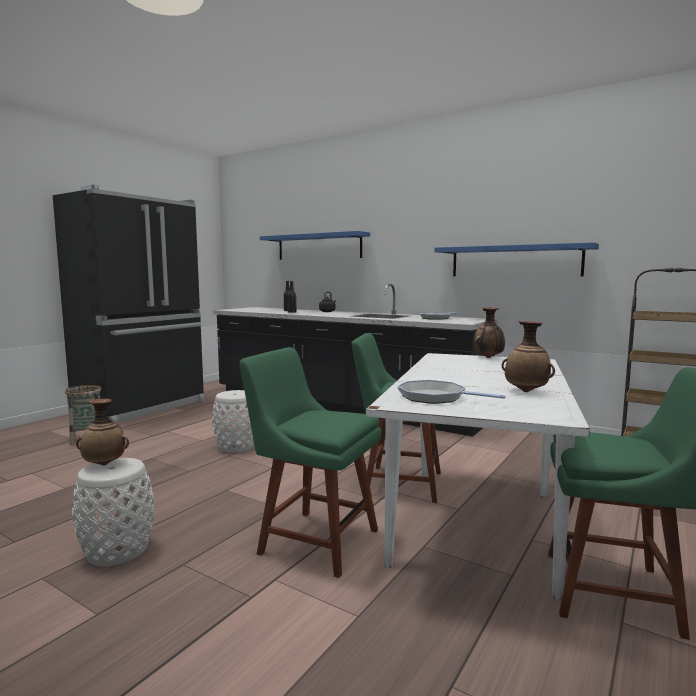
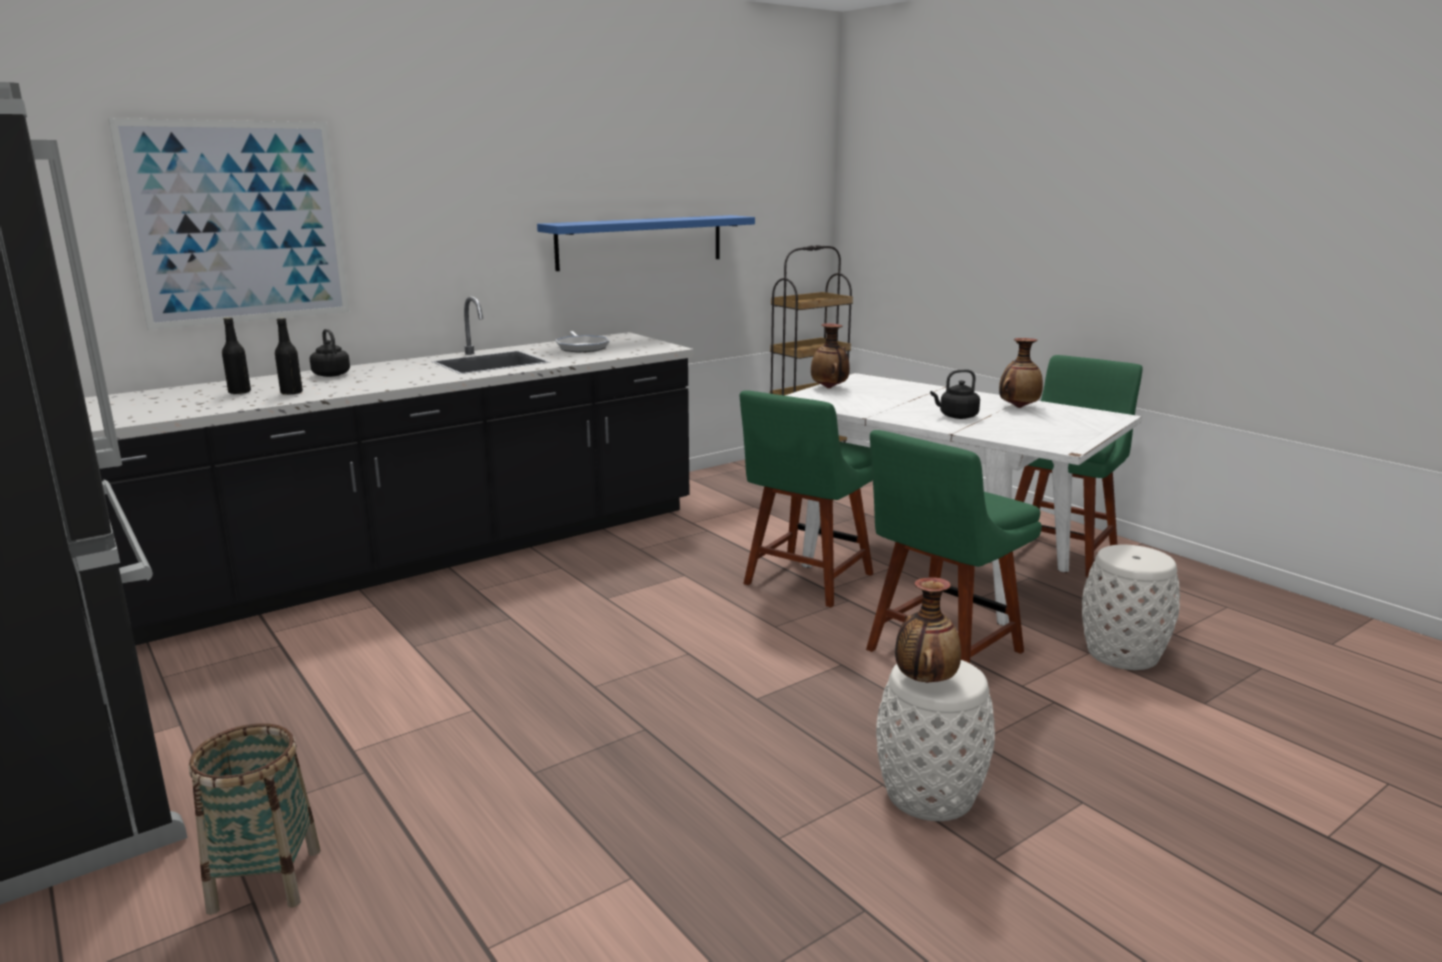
camera: 70 degrees left, 10 degrees up
white stool [212,390,254,453] -> white stool moved to [1082,545,1180,670]
blue shelf [260,231,370,260] -> picture [108,118,350,330]
frying pan [397,380,506,404] -> none
none -> black kettle [930,369,980,419]

